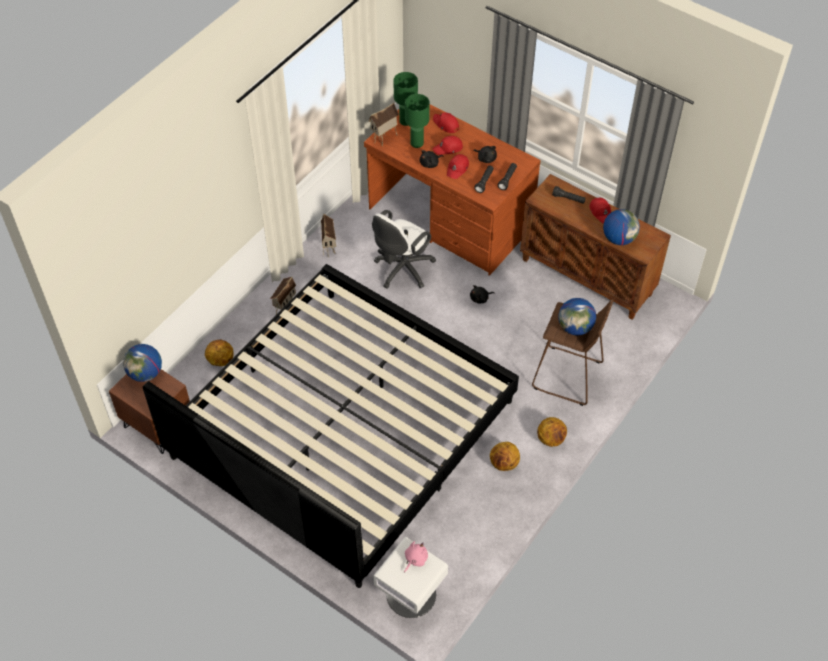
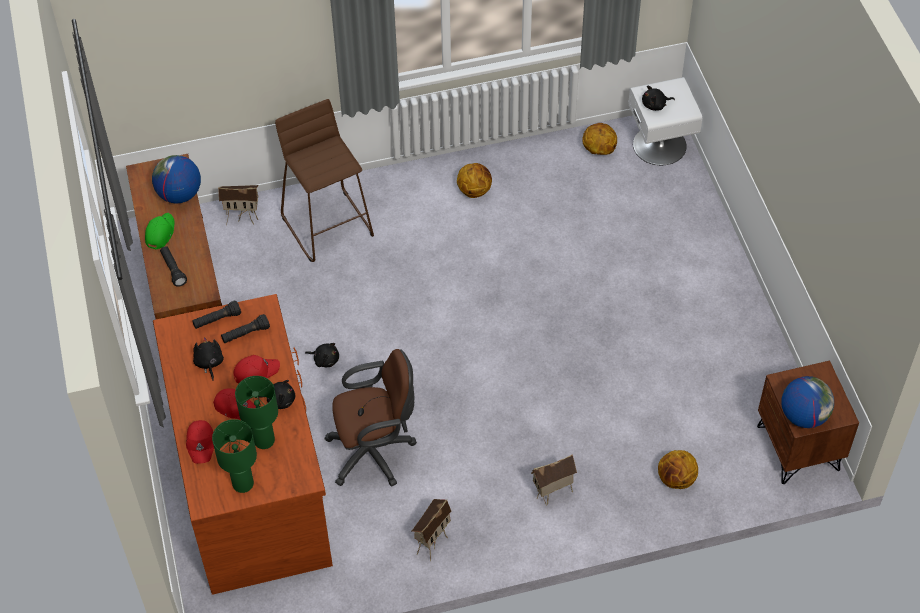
camera: 140 degrees left, 0 degrees up
bed [143,264,519,588] -> none
toy house [369,103,399,145] -> toy house moved to [218,185,259,225]
white office chair [372,210,436,289] -> brown office chair [324,349,417,487]
pink plush toy [404,541,428,573] -> black plush toy [642,86,675,111]
basketball [537,417,567,447] -> basketball moved to [582,123,617,155]
globe [558,298,596,335] -> none
red cap [589,198,611,223] -> green cap [145,213,175,249]

